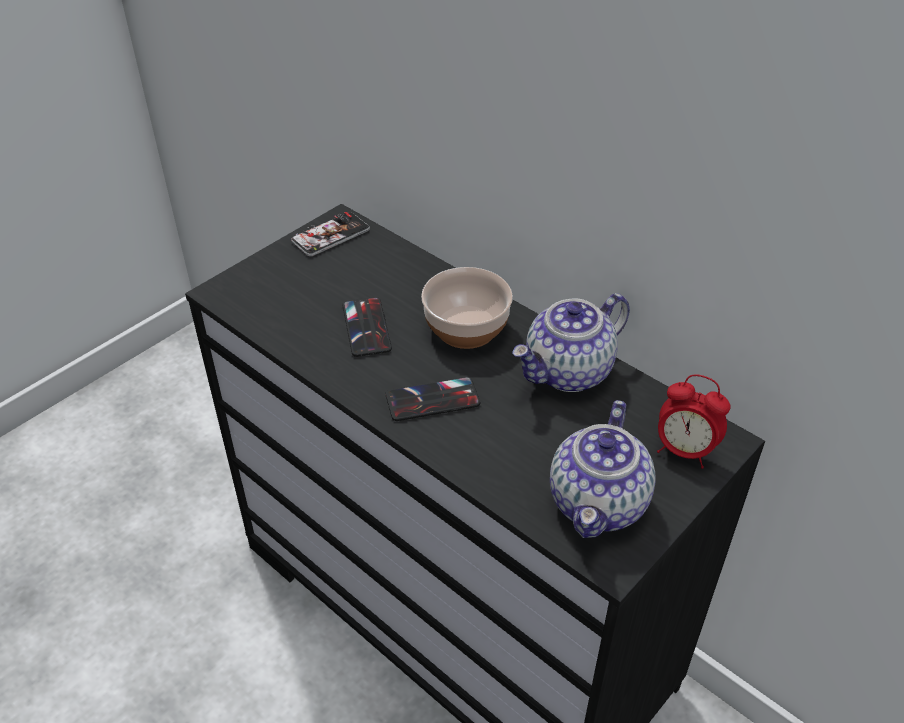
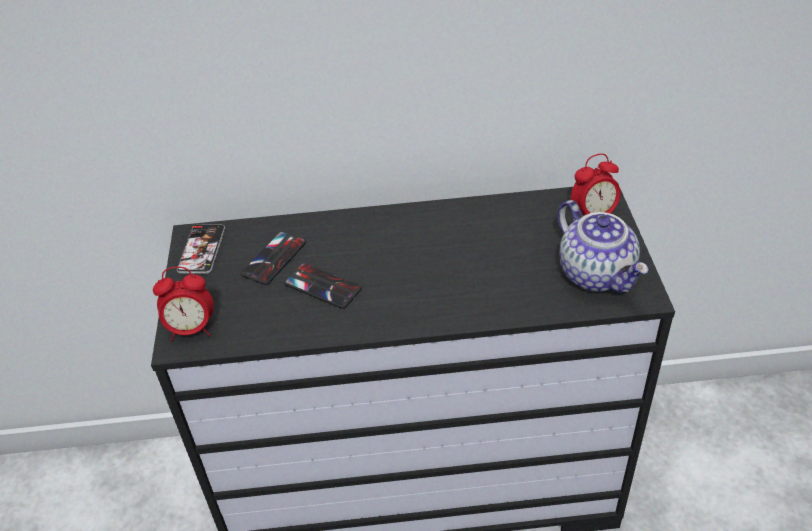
camera: 45 degrees left, 0 degrees up
phone [385,376,480,421] -> phone moved to [240,231,306,285]
bowl [421,267,513,349] -> none
teapot [512,293,630,392] -> none
none -> alarm clock [153,267,214,341]

